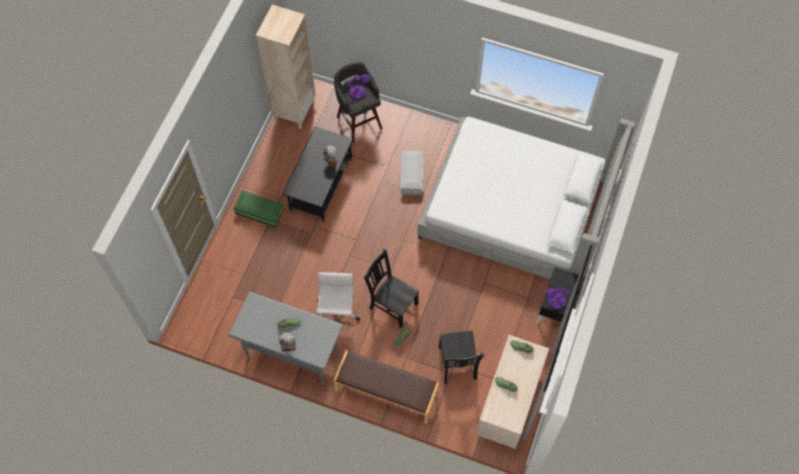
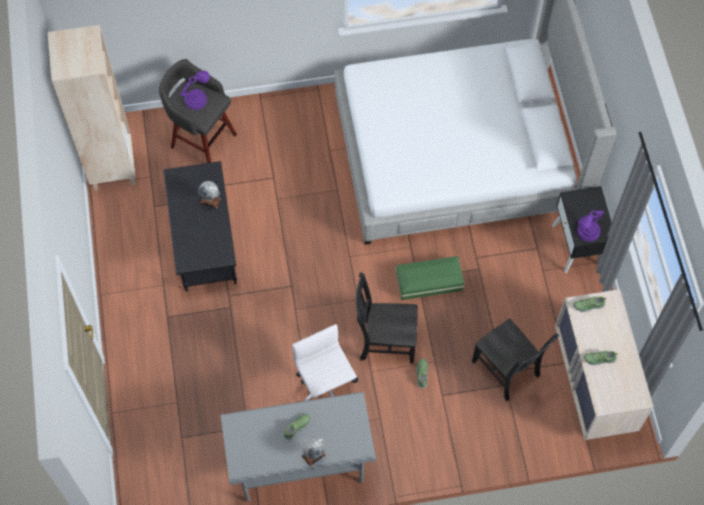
camera: 30 degrees left, 0 degrees up
green storage box [233,190,284,228] -> green storage box moved to [396,256,465,300]
brown bench [334,350,439,424] -> none
white storage box [400,151,423,195] -> none

